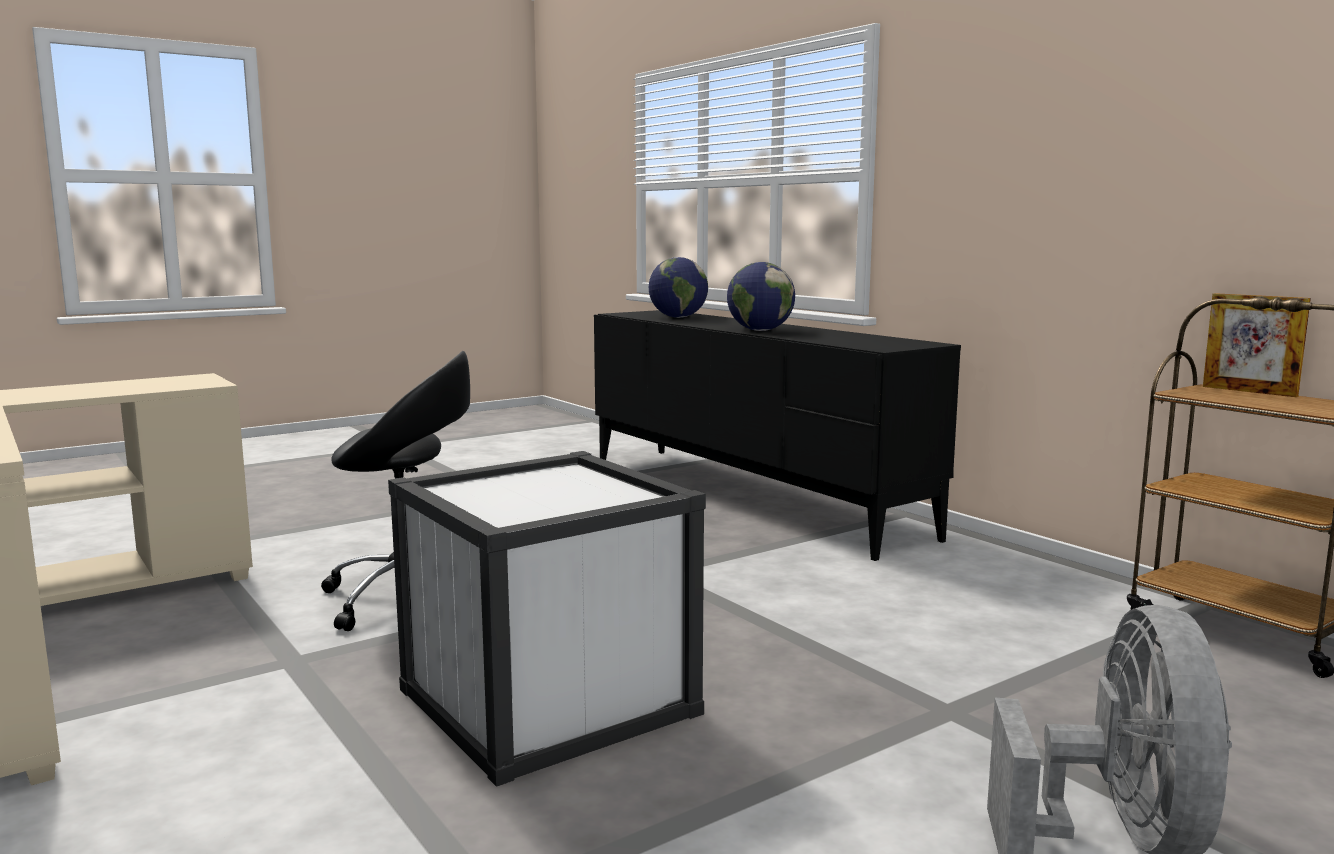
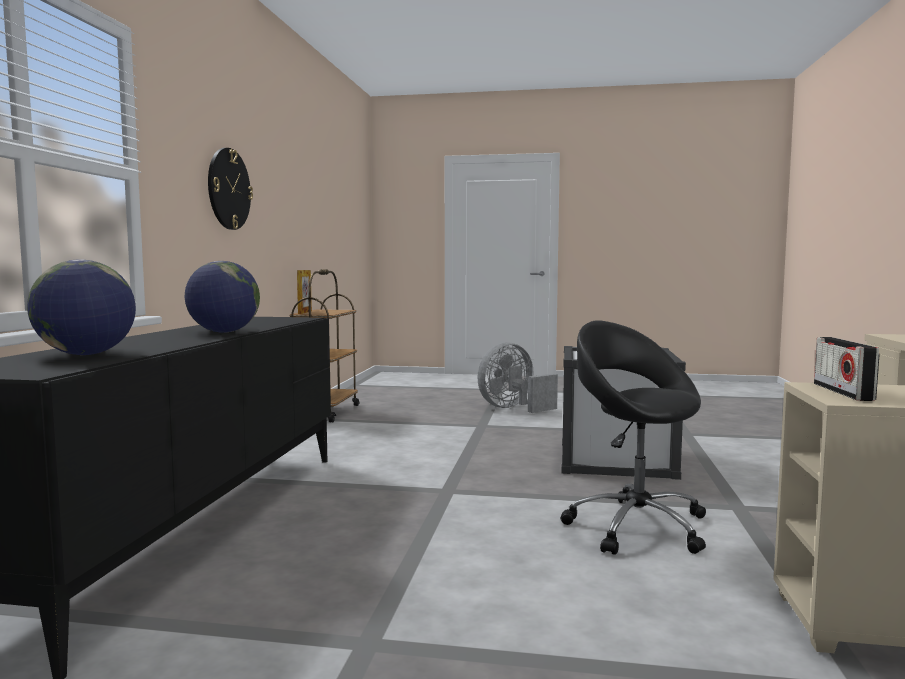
camera: 135 degrees left, 5 degrees down
none -> wall clock [208,148,253,230]
none -> radio [814,337,880,401]

